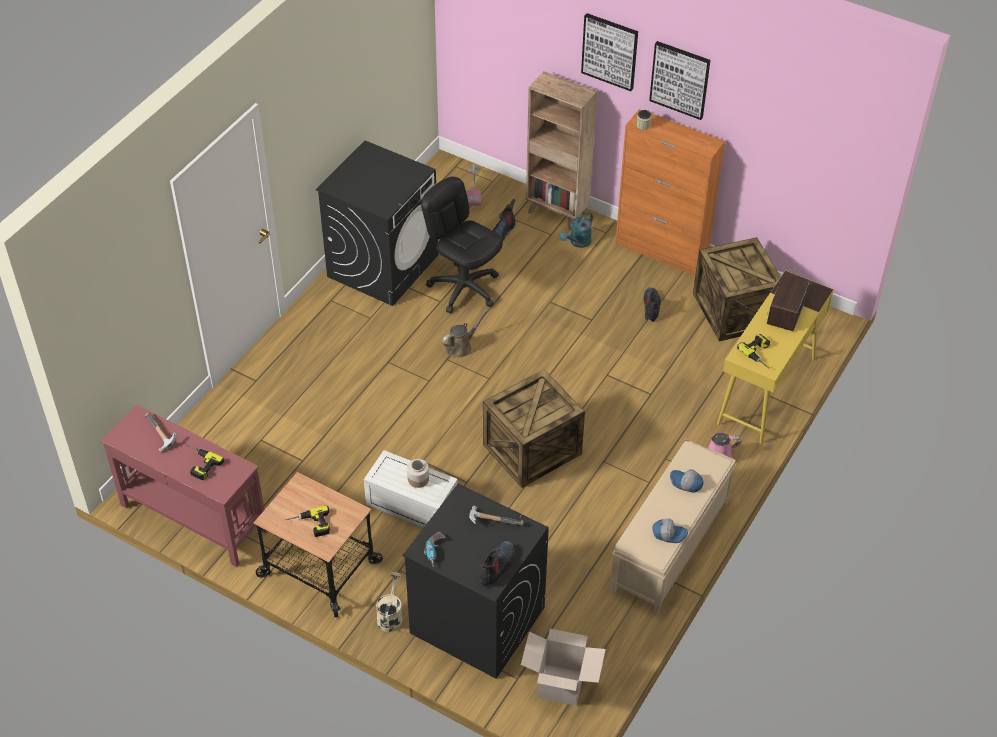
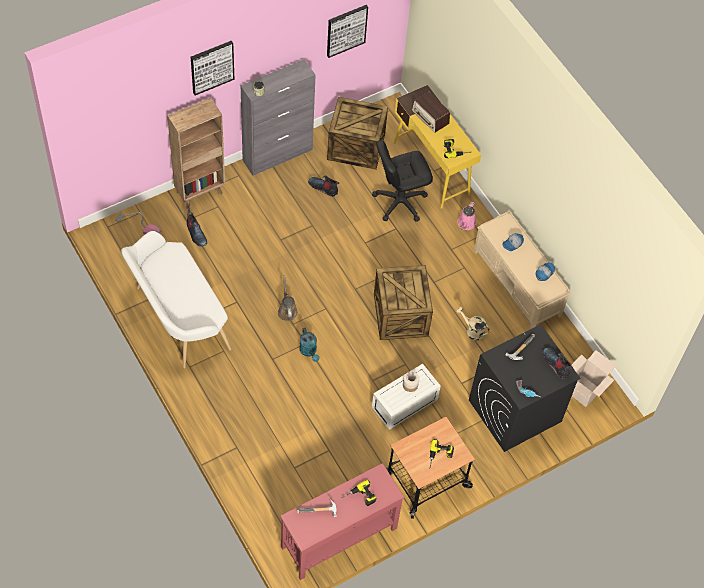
camera: 65 degrees left, 10 degrees up
black washing machine [316,141,438,306] -> white bench [121,231,231,368]
beige watering can [376,572,402,632] -> beige watering can moved to [456,307,490,340]
black office chair [421,177,503,313] -> black office chair moved to [372,140,433,222]
turquoise watering can [559,212,593,248] -> turquoise watering can moved to [299,328,320,362]
orange cabinet [615,109,725,276] -> grey cabinet [240,59,316,176]
picture [649,41,710,120] -> picture moved to [327,5,368,58]

